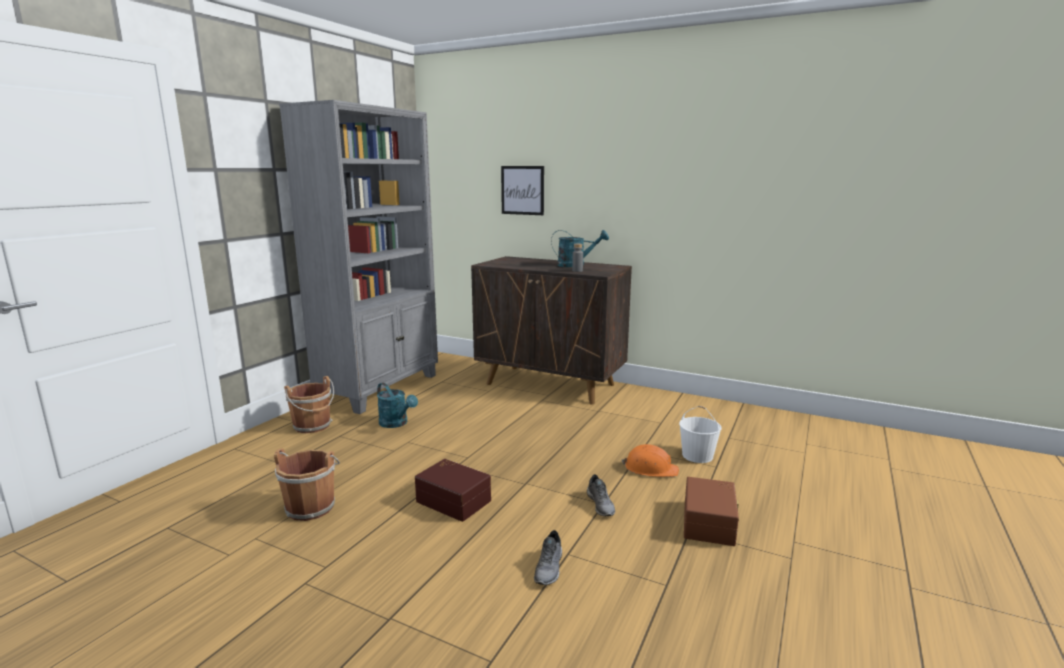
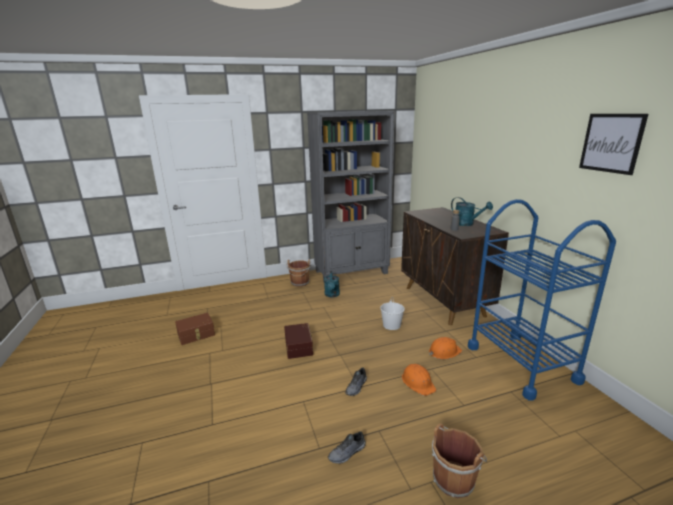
camera: 45 degrees right, 5 degrees up
brown bucket [274,448,340,521] -> brown bucket moved to [432,423,487,498]
picture [501,166,544,215] -> picture moved to [579,114,648,175]
grey shoe [534,530,562,585] -> grey shoe moved to [328,431,366,464]
white bucket [679,406,722,463] -> white bucket moved to [380,297,405,330]
brown storage box [684,477,739,546] -> brown storage box moved to [175,313,215,345]
none -> orange hard hat [429,337,462,359]
none -> blue cart [468,199,616,400]

